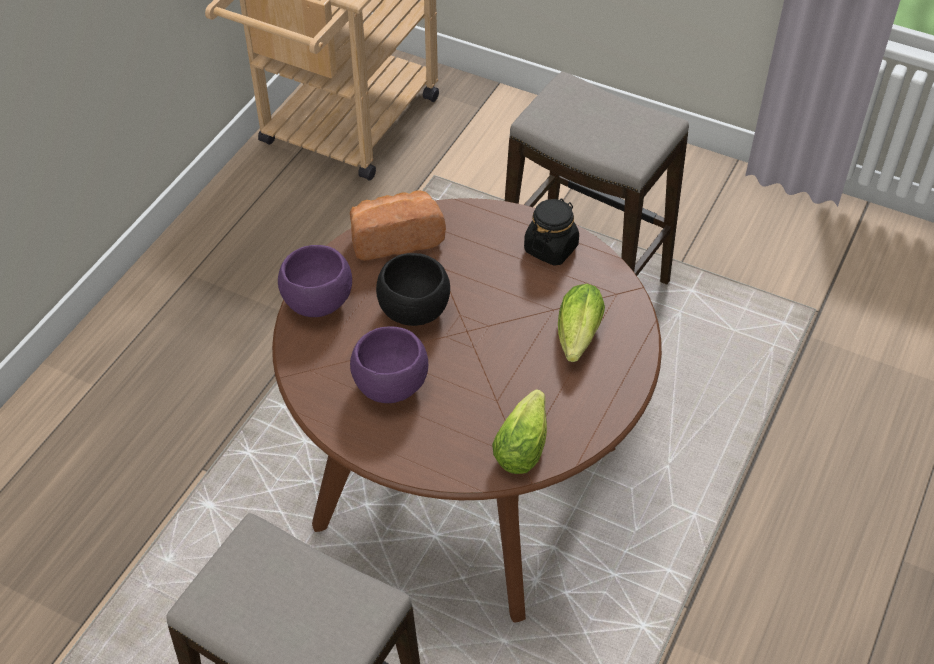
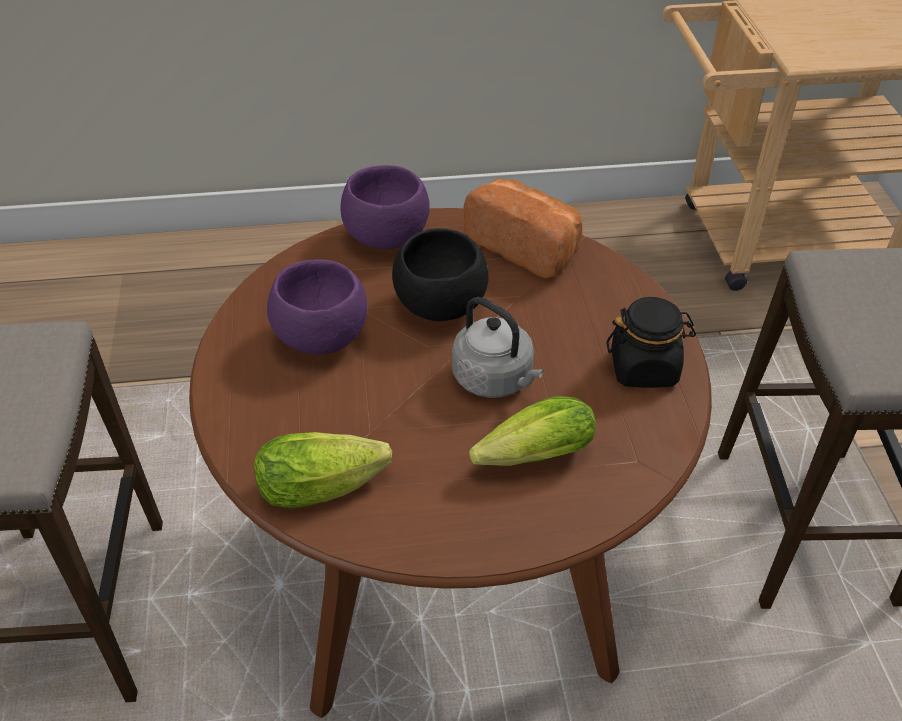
camera: 55 degrees right, 5 degrees down
none -> grey kettle [452,297,544,398]

